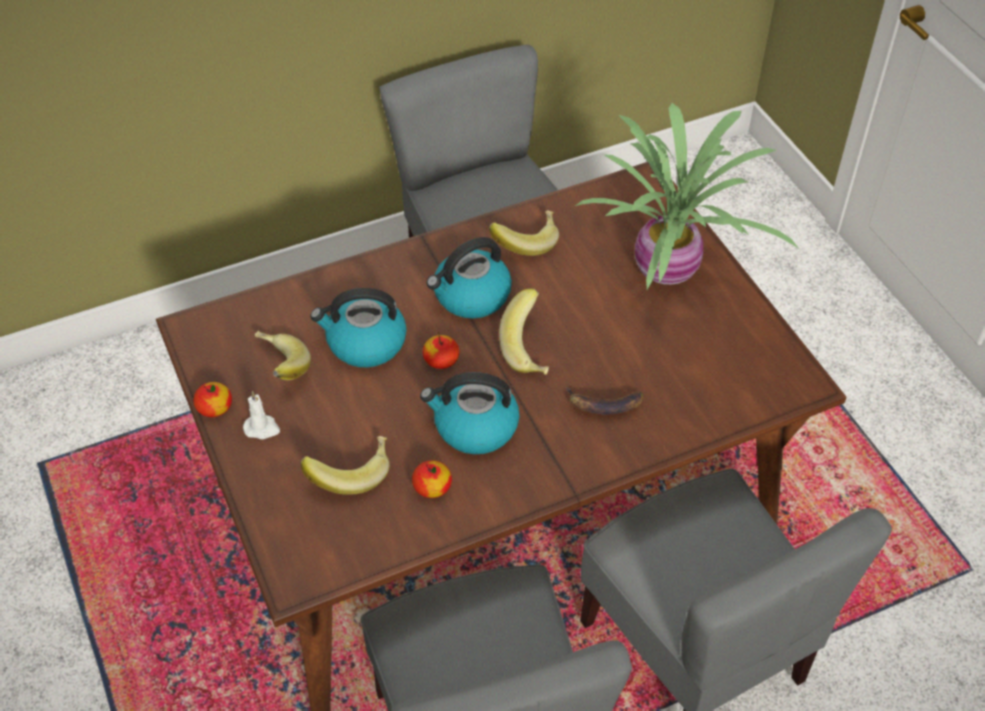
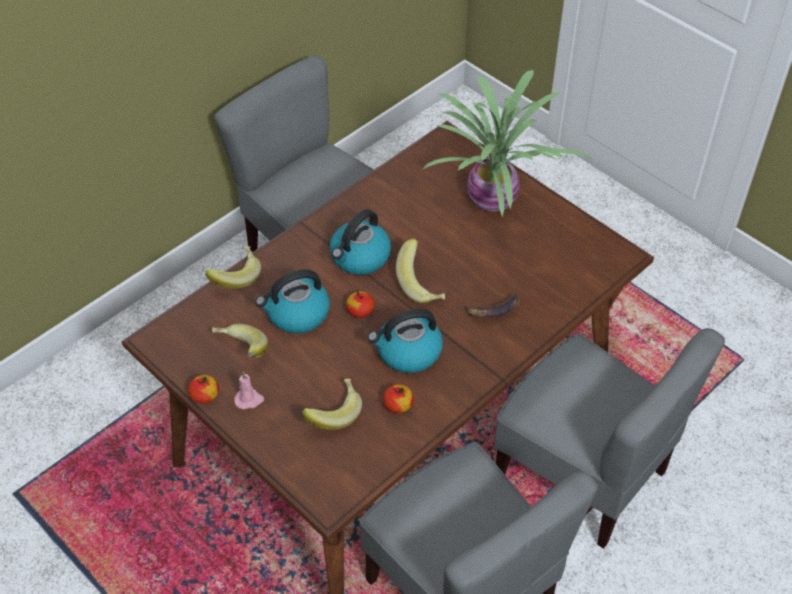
camera: 20 degrees left, 0 degrees up
white candle [243,391,280,439] -> pink candle [234,372,264,410]
banana [489,211,559,256] -> banana moved to [205,246,261,289]

